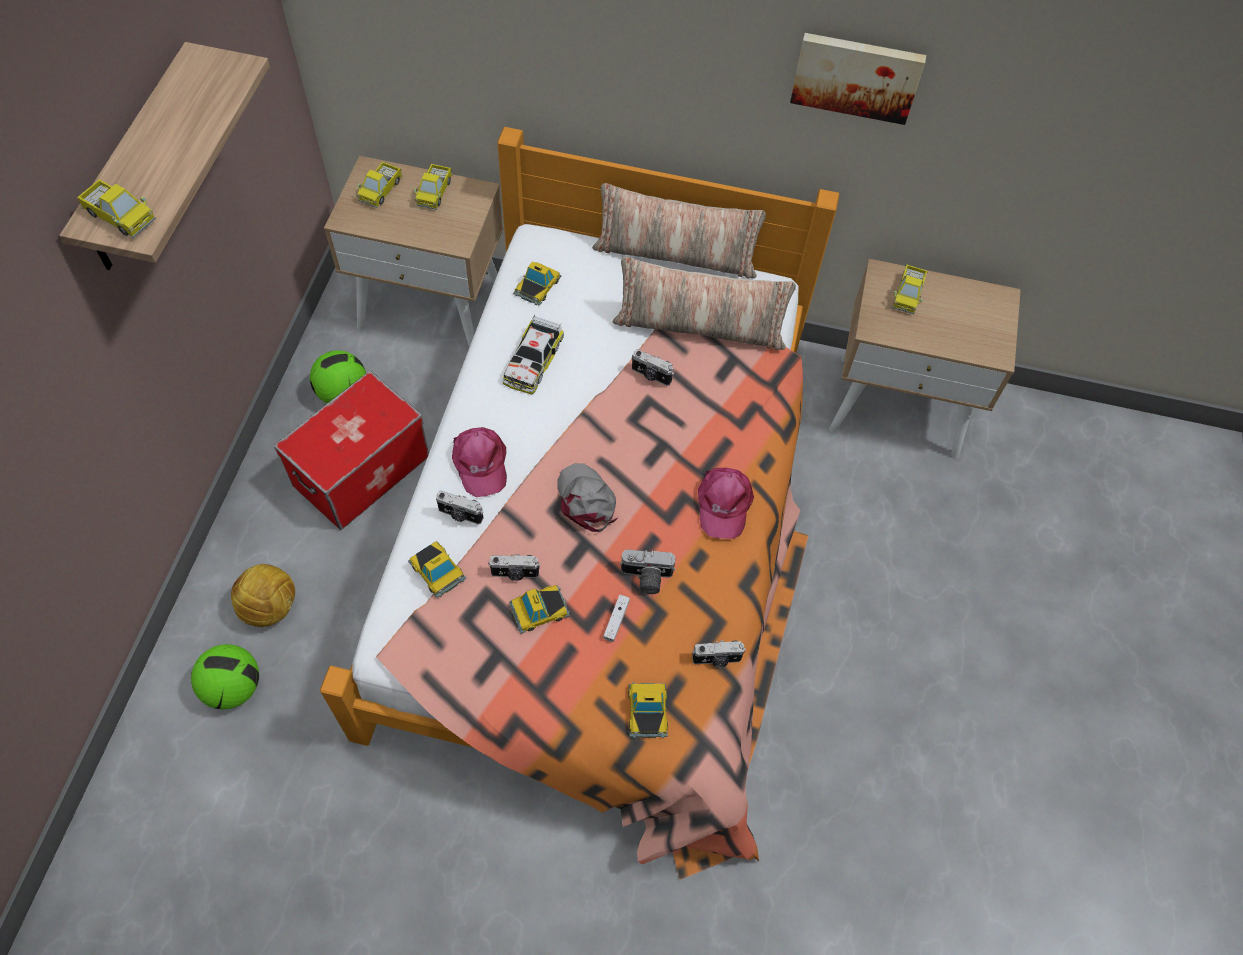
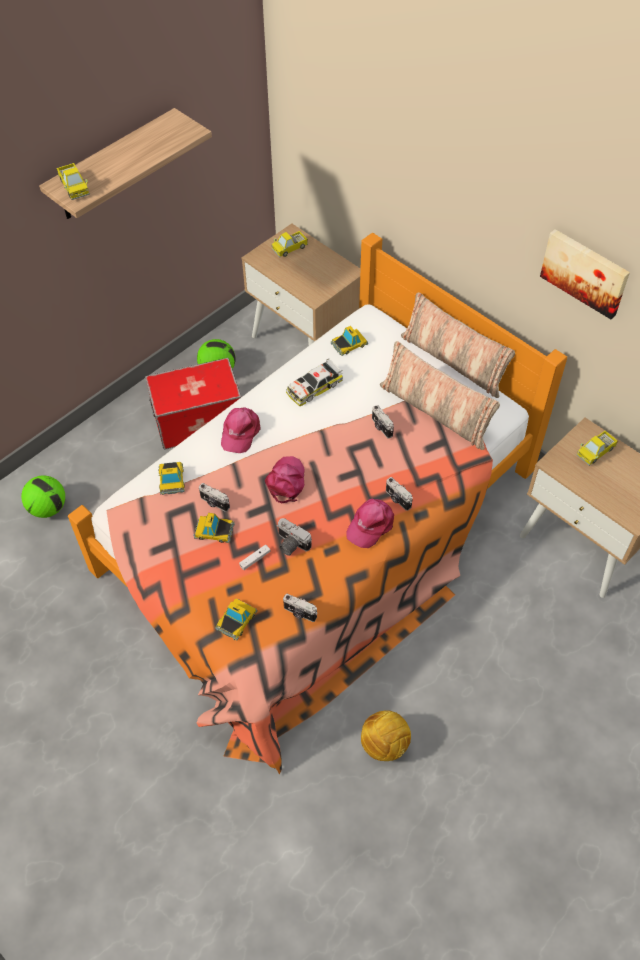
camera: 35 degrees right, 5 degrees down
football [231,564,295,627] -> football moved to [361,710,411,761]
toy truck [414,164,453,210] -> none
camera [436,491,483,524] -> camera moved to [386,477,413,511]
grey cap [557,463,618,532] -> pink cap [265,456,305,504]

